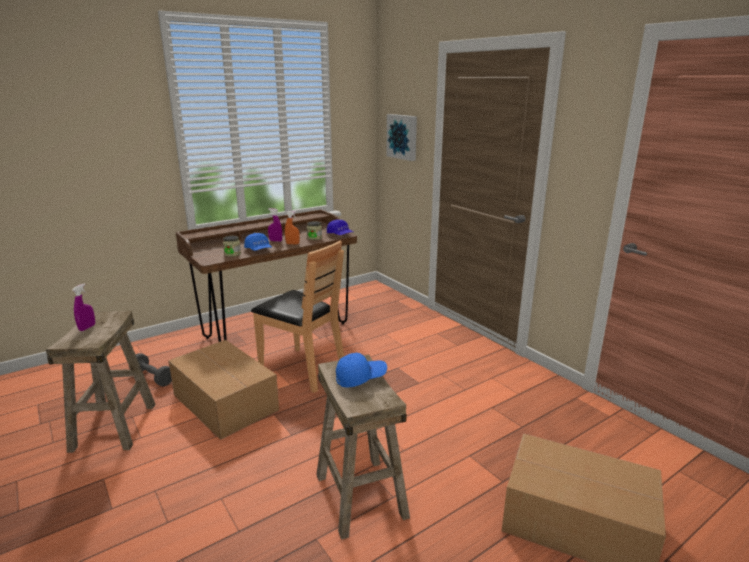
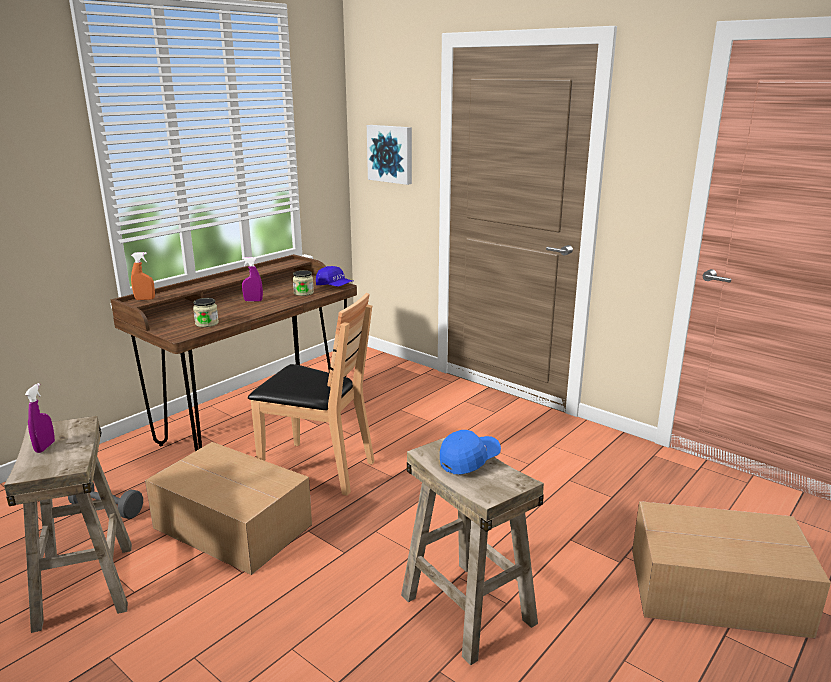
camera: 15 degrees left, 0 degrees up
blue cap [244,233,272,251] -> none
orange spray bottle [285,211,300,245] -> orange spray bottle moved to [131,252,155,300]

